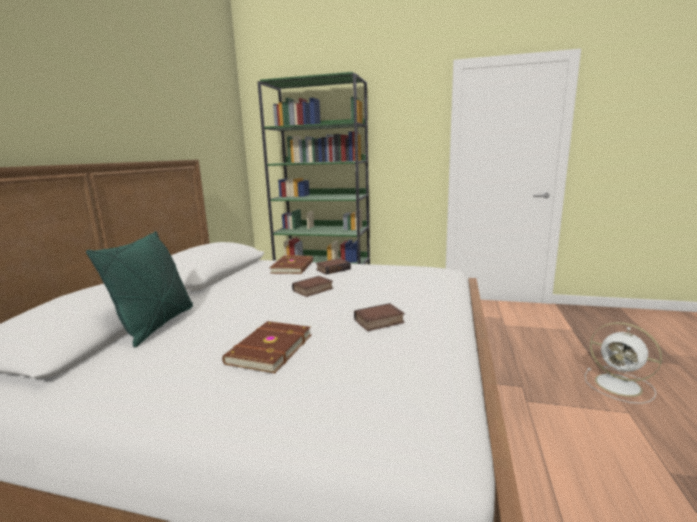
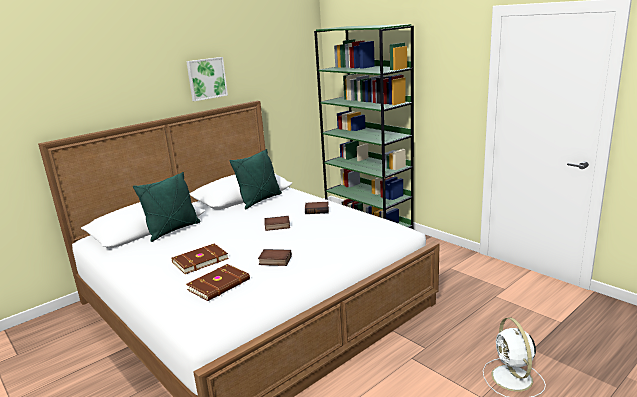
camera: 35 degrees right, 5 degrees up
brown book [270,256,313,274] -> brown book moved to [186,264,250,301]
none -> picture [186,57,228,101]
none -> green pillow [229,149,282,210]

